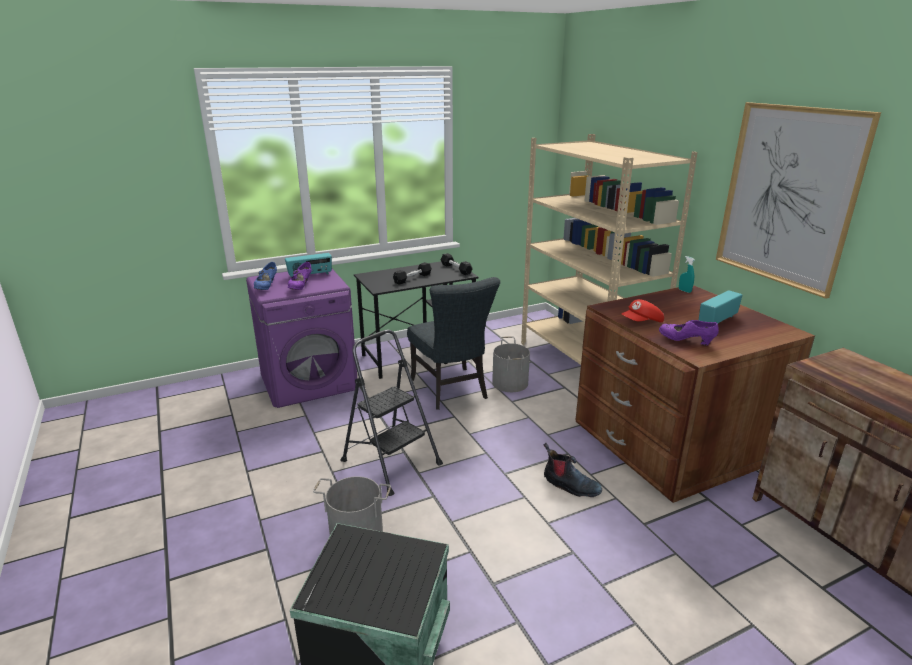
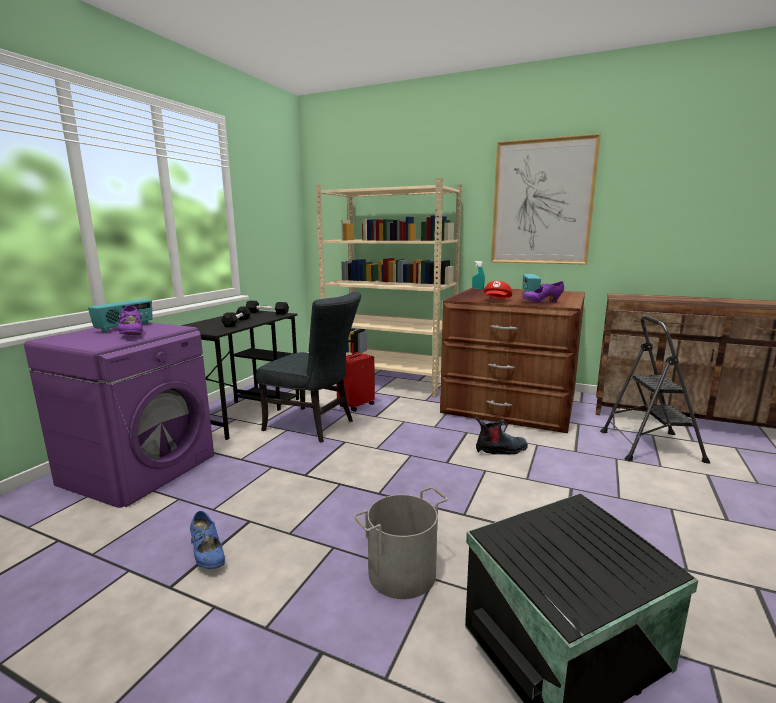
camera: 40 degrees left, 10 degrees down
blue shoe [254,262,277,290] -> blue shoe moved to [190,511,225,569]
black step ladder [340,330,443,496] -> black step ladder moved to [600,316,710,464]
grey bucket [492,336,530,392] -> red suitcase [336,340,375,412]

